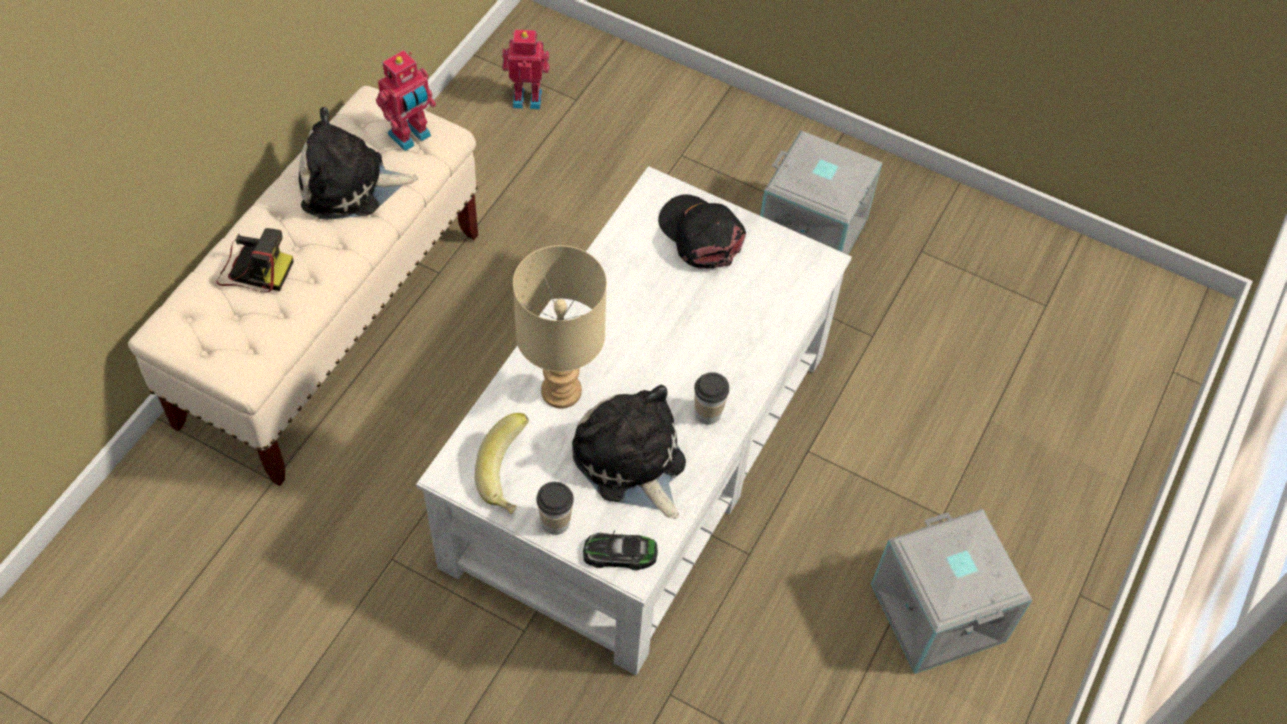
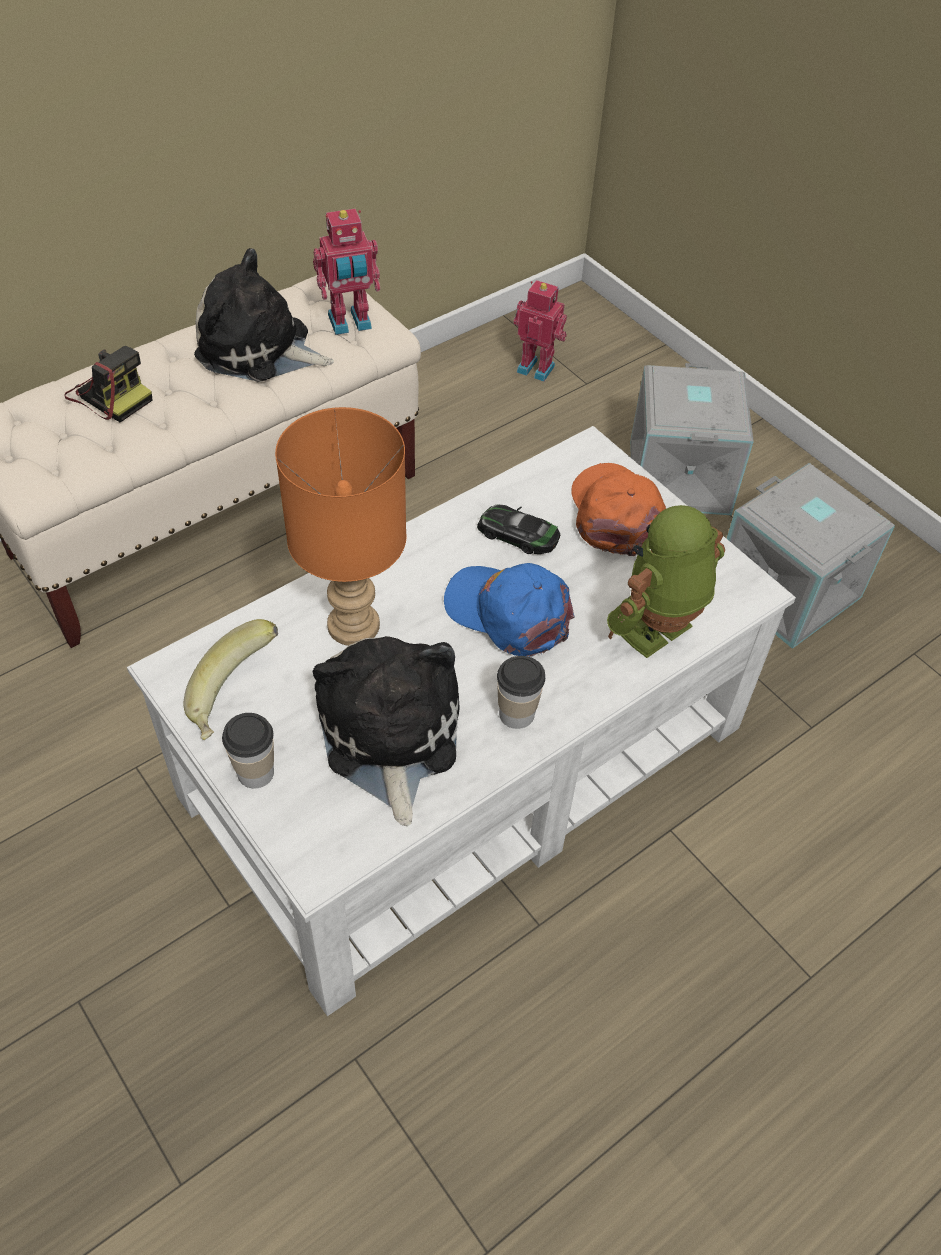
camera: 25 degrees right, 5 degrees down
beige table lamp [513,245,607,409] -> orange table lamp [275,407,407,646]
toy car [583,530,658,570] -> toy car moved to [477,504,560,554]
black cap [658,194,746,270] -> orange cap [571,463,666,556]
grey storage box [871,509,1032,674] -> grey storage box moved to [630,363,754,515]
none -> blue cap [444,563,575,657]
none -> toy robot [607,505,725,658]

